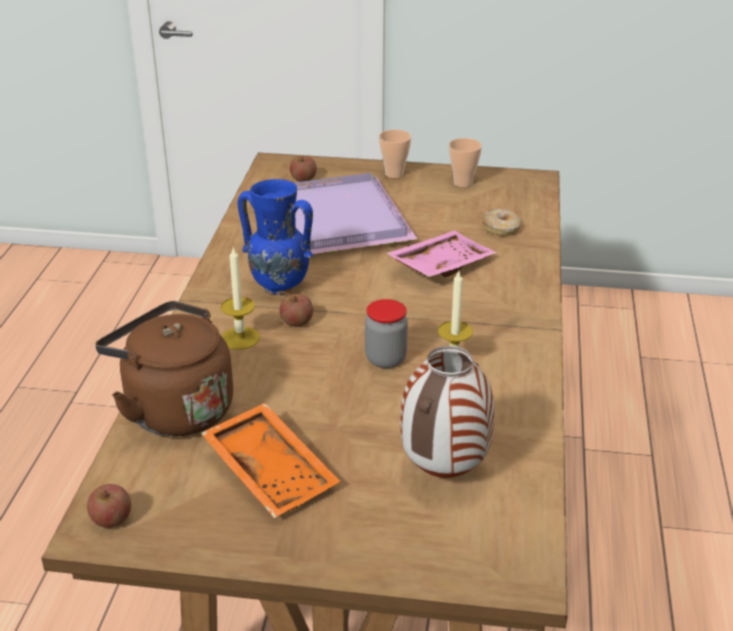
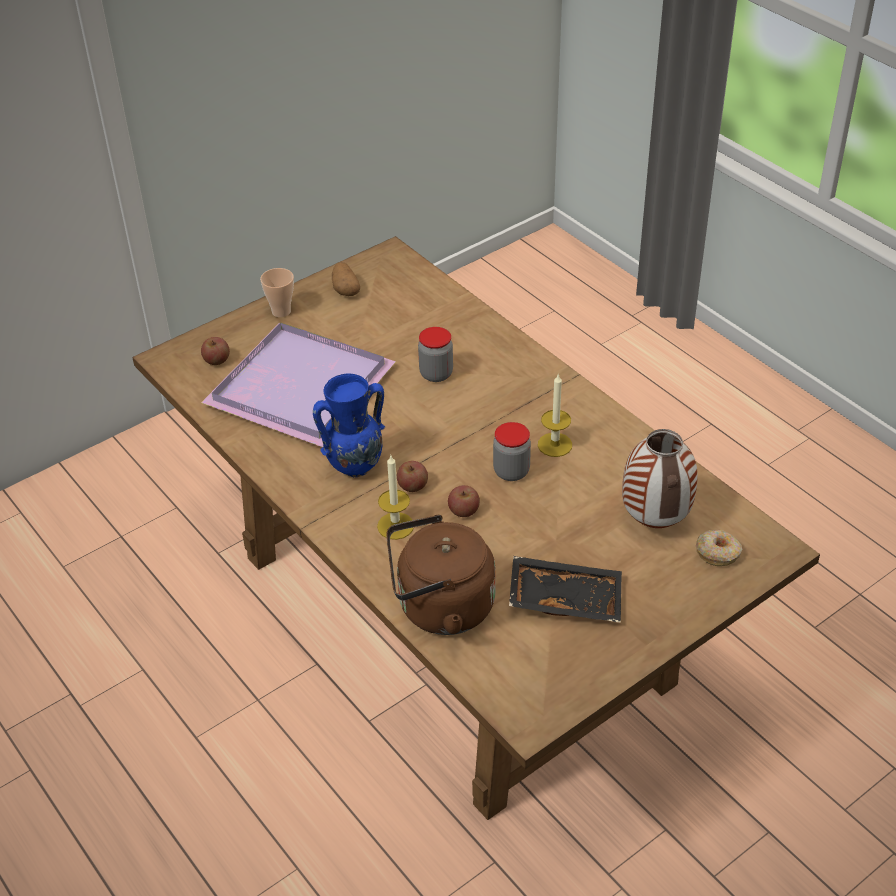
camera: 45 degrees left, 10 degrees up
apple [87,484,131,528] -> apple moved to [448,485,480,517]
orange tray [201,403,341,518] -> black tray [509,556,622,623]
pink tray [386,230,497,277] -> jar [418,327,453,382]
cup [449,138,482,187] -> potato [332,262,360,296]
donut [482,209,521,236] -> donut moved to [696,530,743,566]

